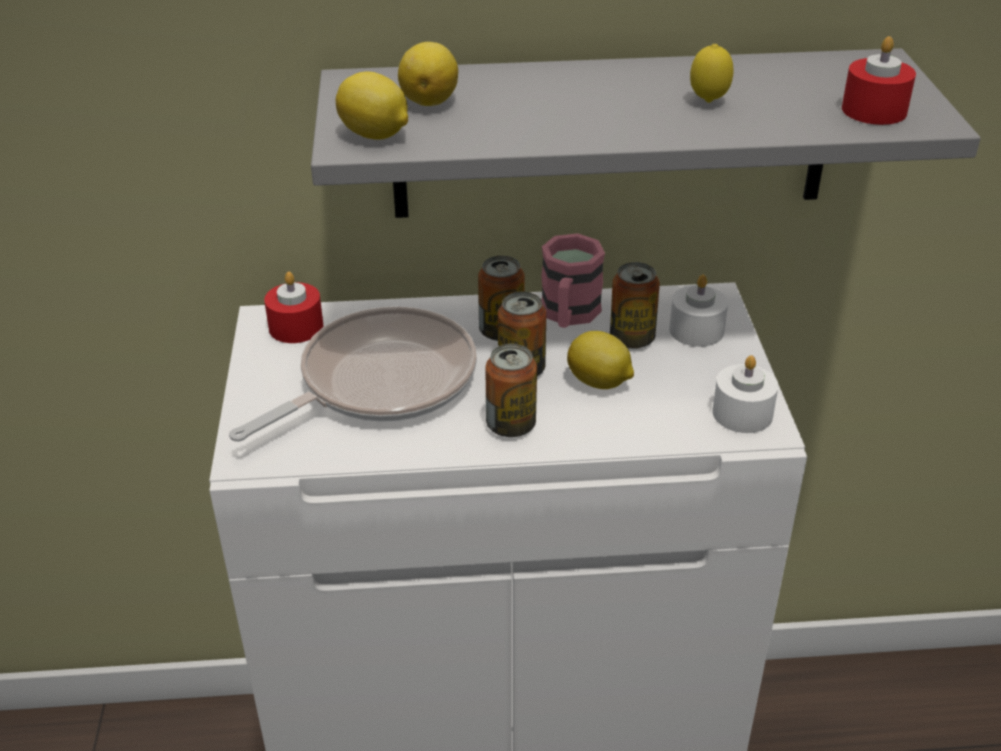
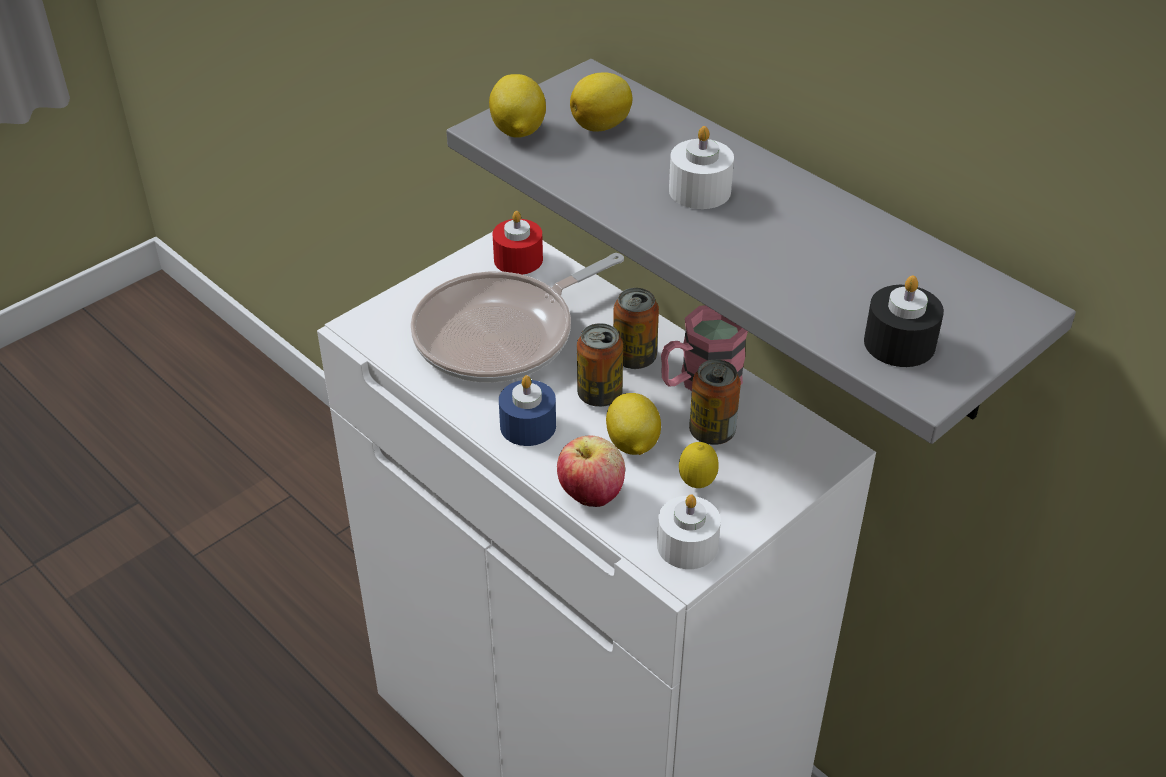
camera: 50 degrees right, 5 degrees up
frying pan [229,306,477,442] -> frying pan turned 135 degrees clockwise [411,253,624,383]
can [486,344,537,437] -> blue candle [499,375,556,446]
white candle [669,275,728,347] -> white candle moved to [669,126,734,209]
lemon [690,44,733,103] -> lemon moved to [679,442,719,488]
red candle [842,36,916,125] -> black candle [864,275,944,367]
none -> apple [557,435,625,507]

